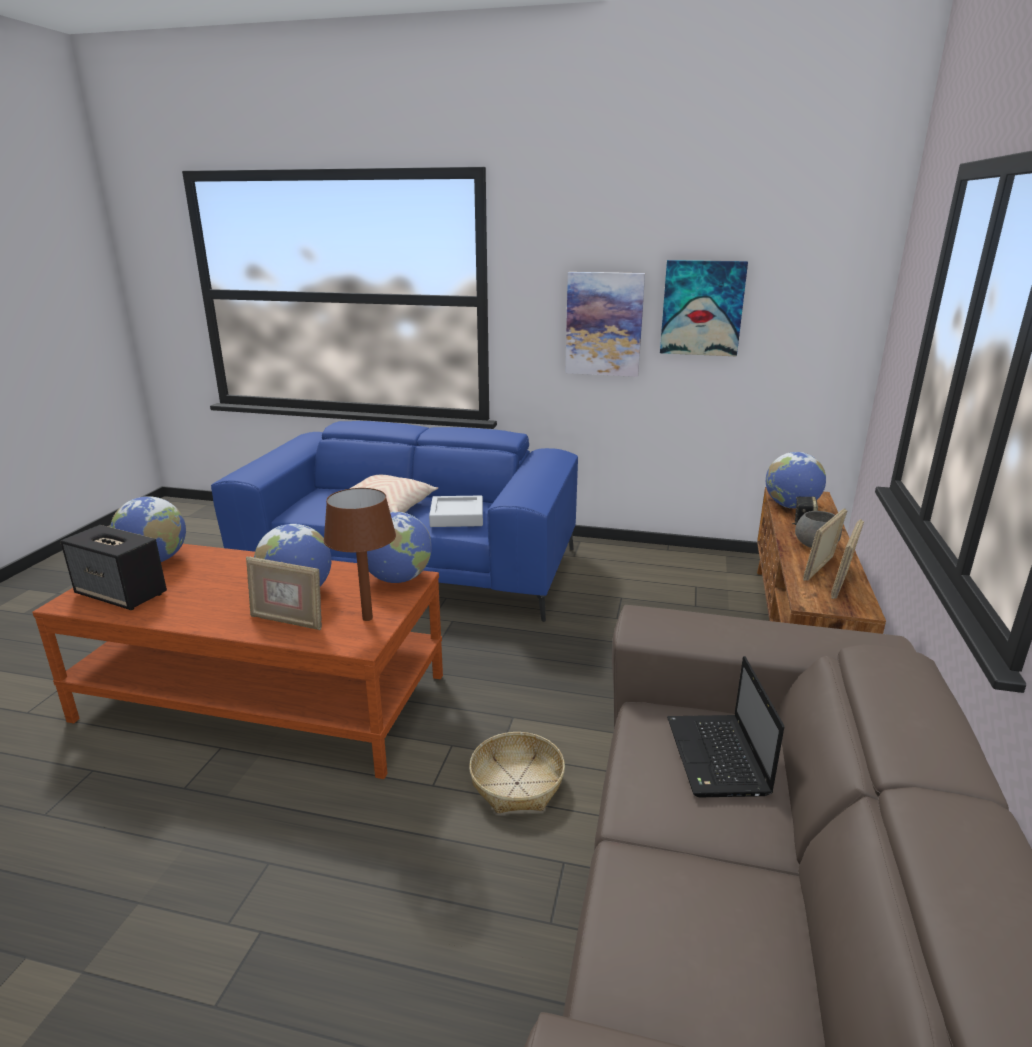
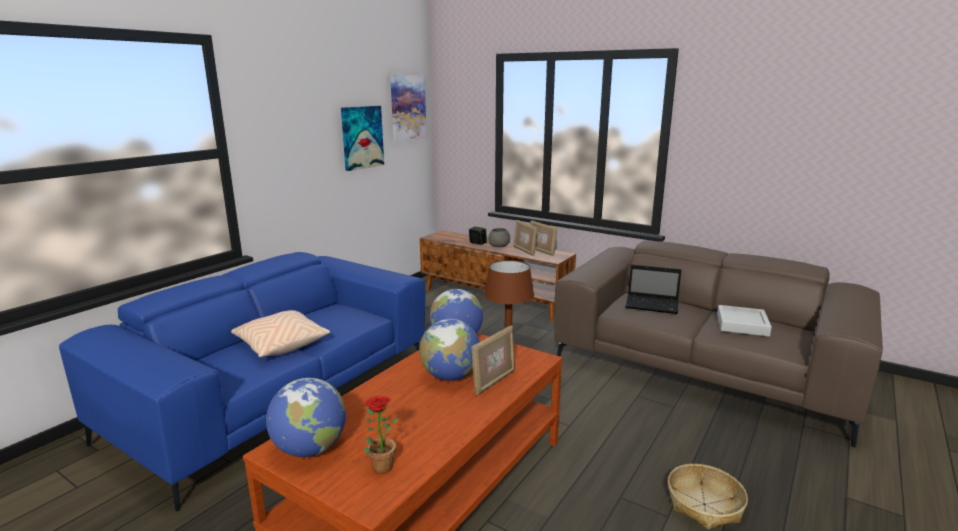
camera: 70 degrees left, 5 degrees down
speaker [60,525,167,610] -> potted plant [364,396,398,474]
grey tray [429,495,483,527] -> grey tray moved to [717,305,772,337]
basket [469,732,565,813] -> basket moved to [668,464,748,530]
picture [565,272,645,377] -> picture moved to [390,75,427,142]
globe [766,452,826,509] -> none

